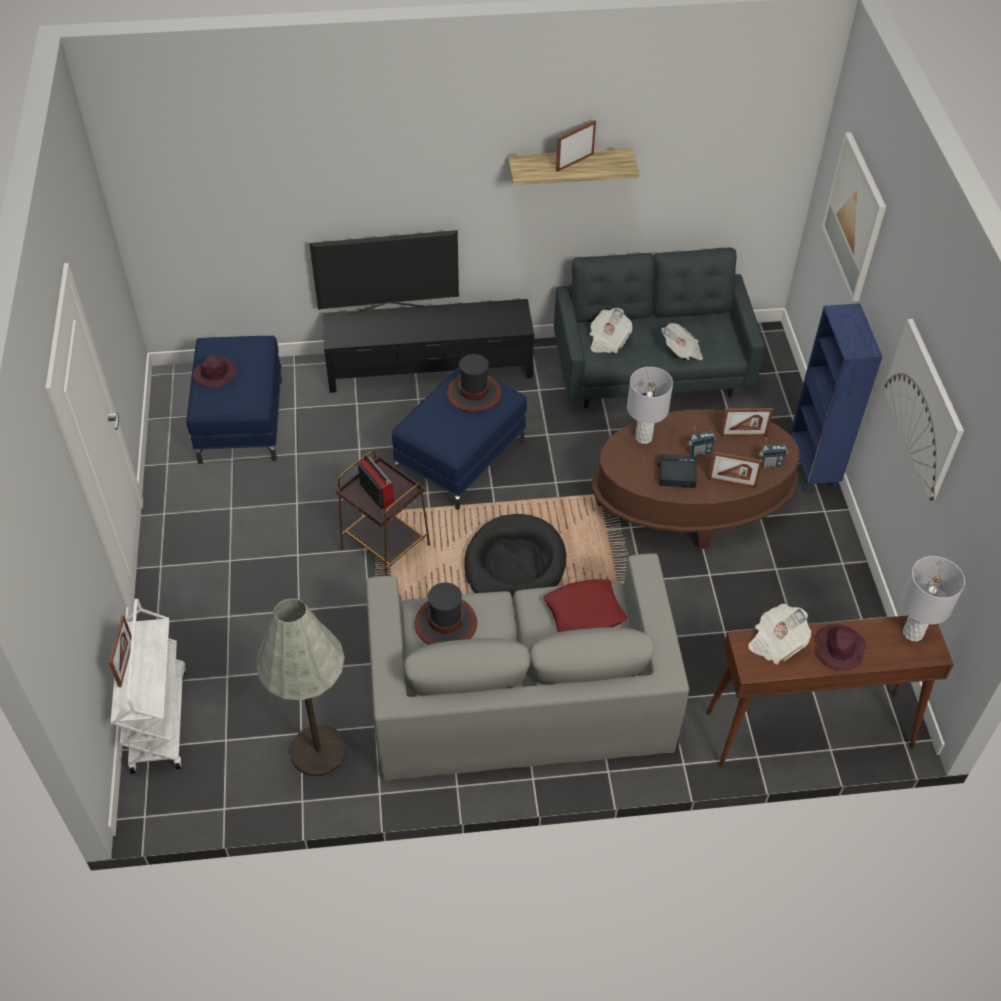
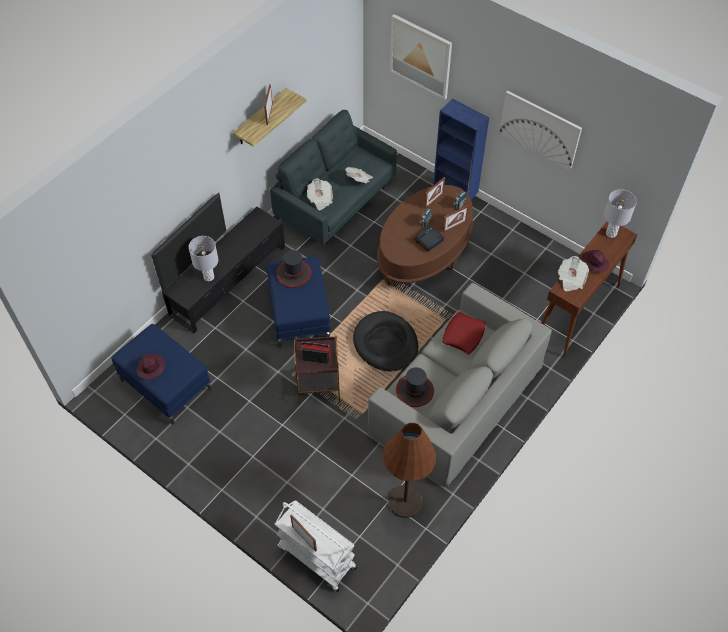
camera: 45 degrees left, 5 degrees up
grey floor lamp [256,599,346,776] -> brown floor lamp [383,423,436,518]
grey table lamp [627,367,673,444] -> grey table lamp moved to [189,236,218,281]

